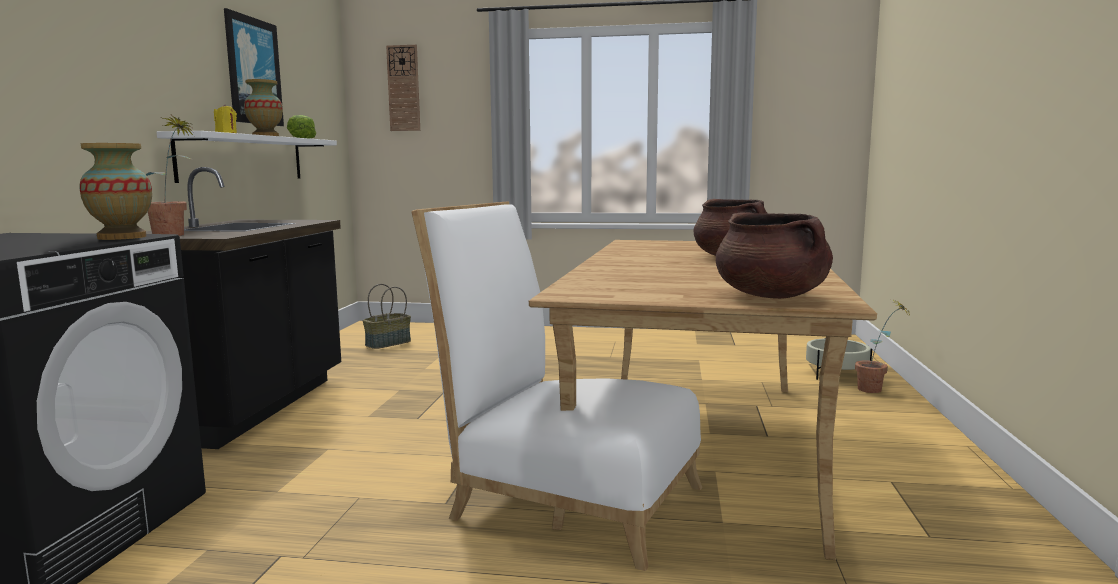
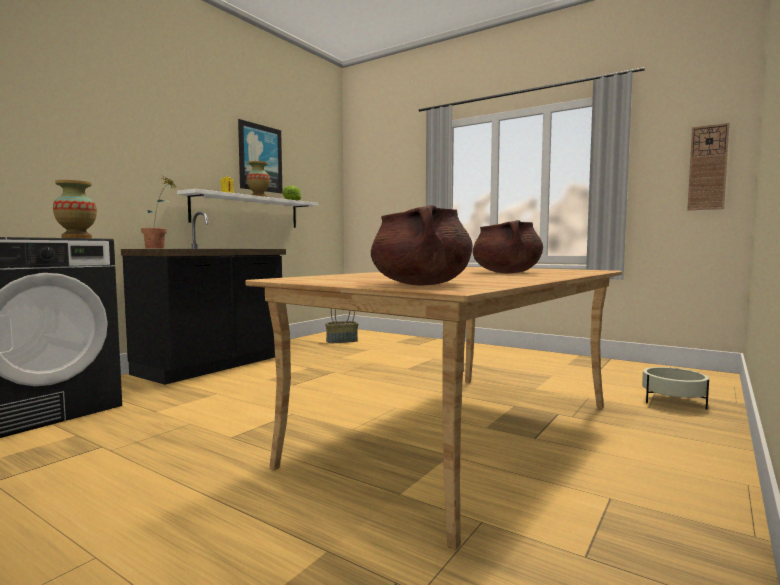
camera: 25 degrees right, 5 degrees down
wall clock [386,44,420,131] -> wall clock moved to [687,123,729,210]
white chair [412,201,702,571] -> none
potted plant [855,298,911,393] -> none

